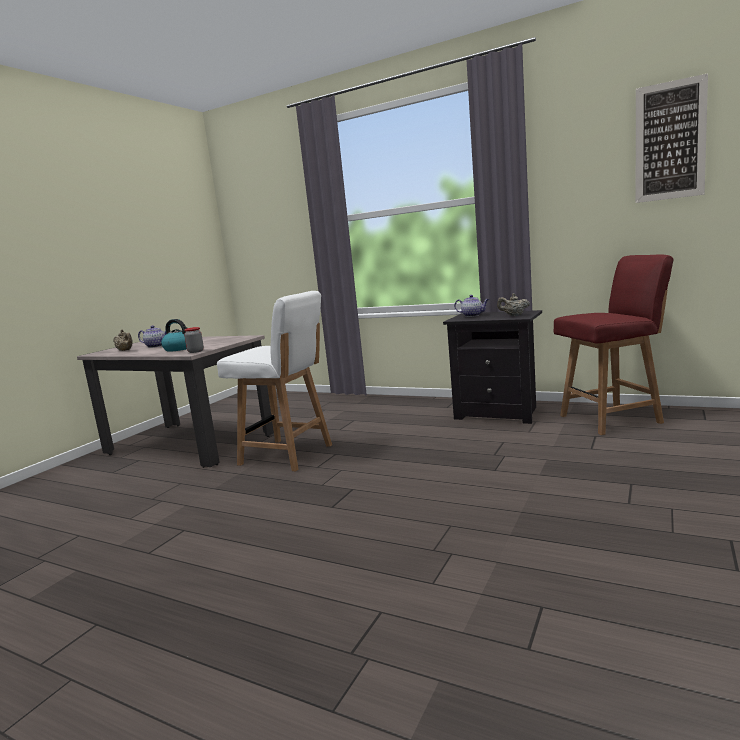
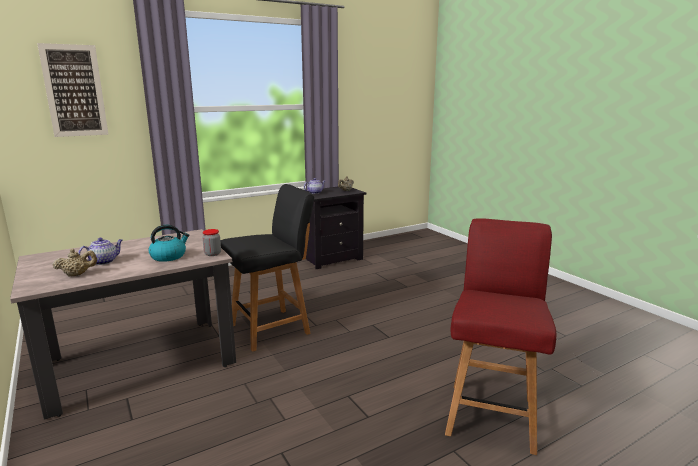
camera: 60 degrees left, 5 degrees up
white chair [217,291,332,472] -> black chair [220,184,314,352]
red chair [554,254,674,435] -> red chair moved to [445,219,556,455]
picture [636,73,708,203] -> picture moved to [37,43,108,137]

